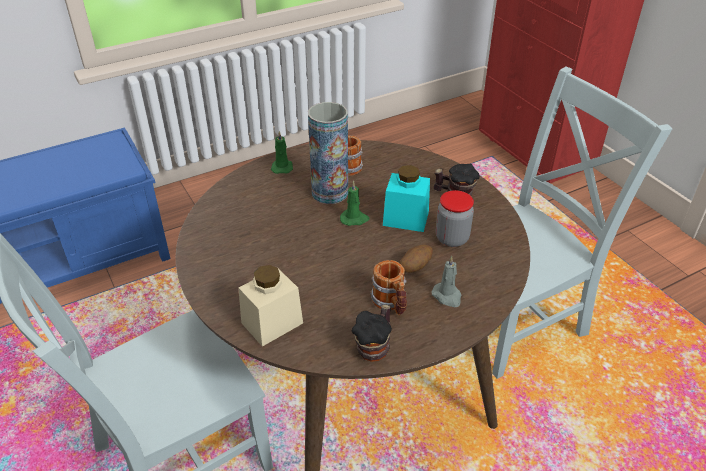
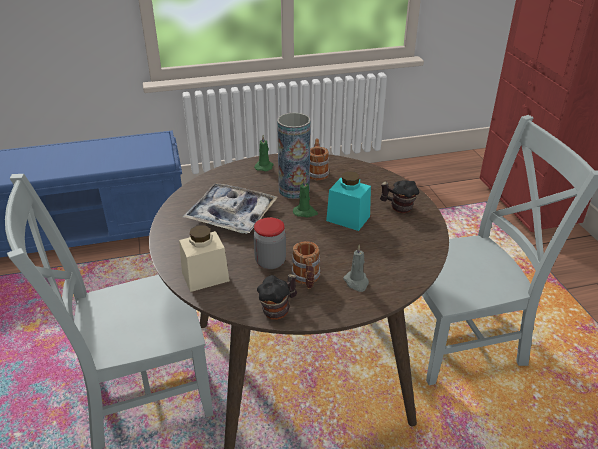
camera: 15 degrees right, 5 degrees down
potato [400,245,433,273] -> none
jar [436,190,474,247] -> jar moved to [253,217,286,269]
none -> tray [183,183,278,234]

